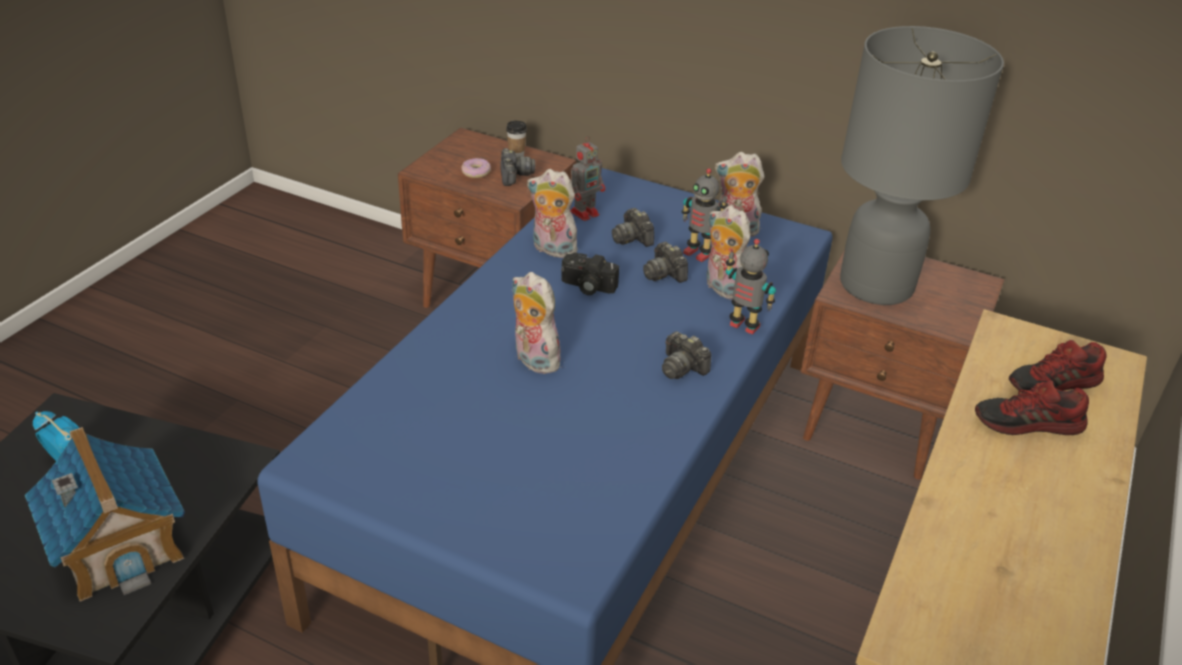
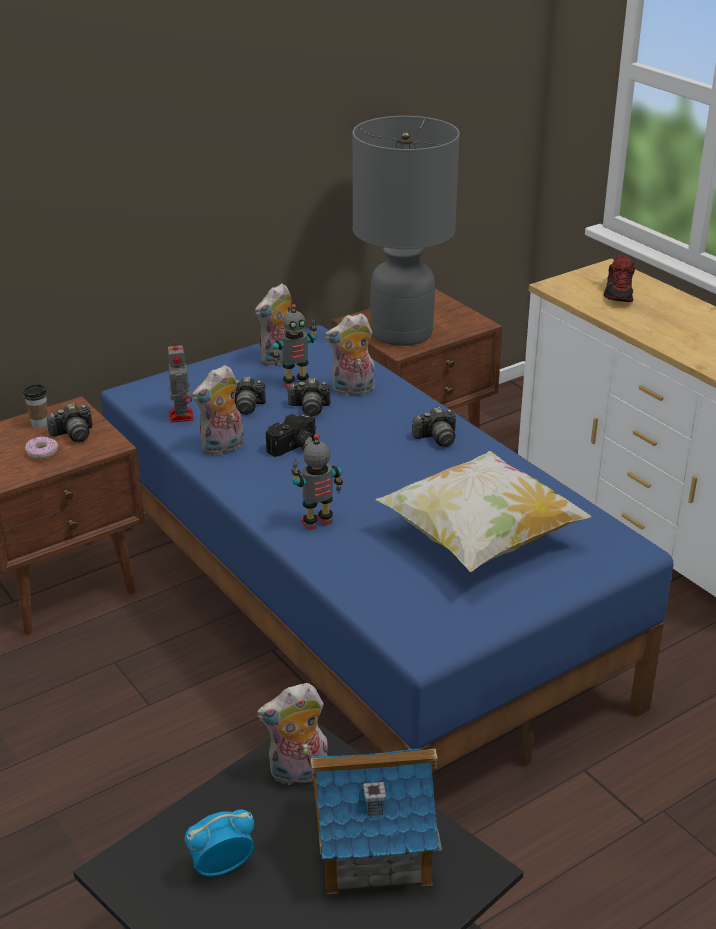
camera: 60 degrees left, 5 degrees down
camera [500,148,535,186] -> camera turned 135 degrees clockwise [46,403,93,442]
plush toy [512,272,561,374] -> plush toy moved to [257,683,327,786]
toy robot [726,239,776,334] -> toy robot moved to [291,434,343,530]
shoe [975,380,1089,435] -> none
none -> pillow [375,451,591,572]

